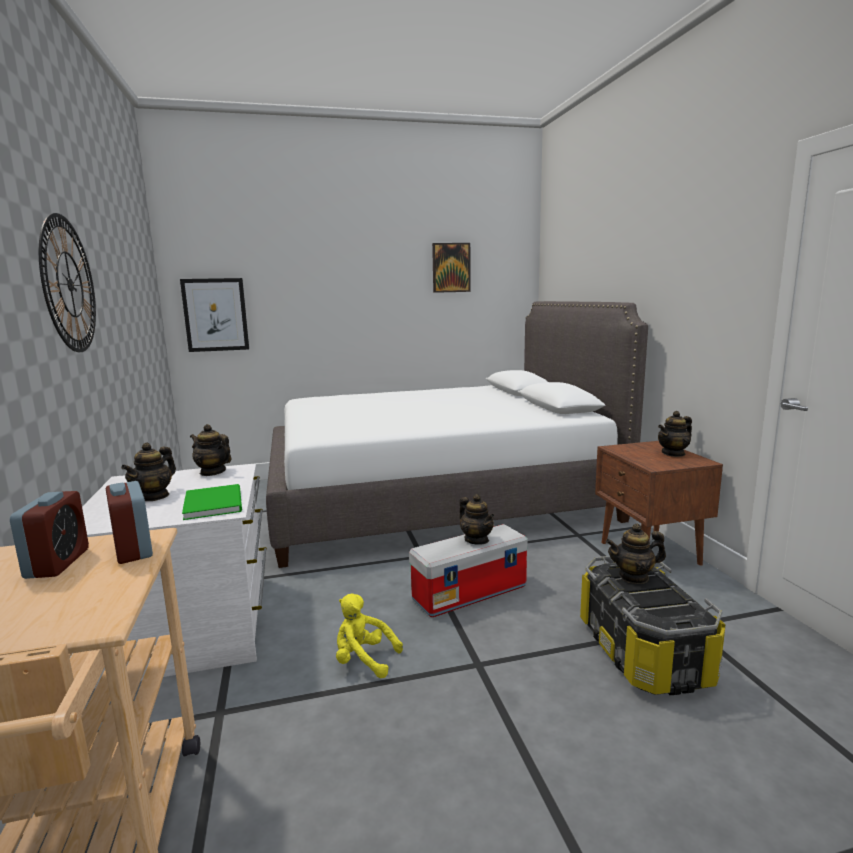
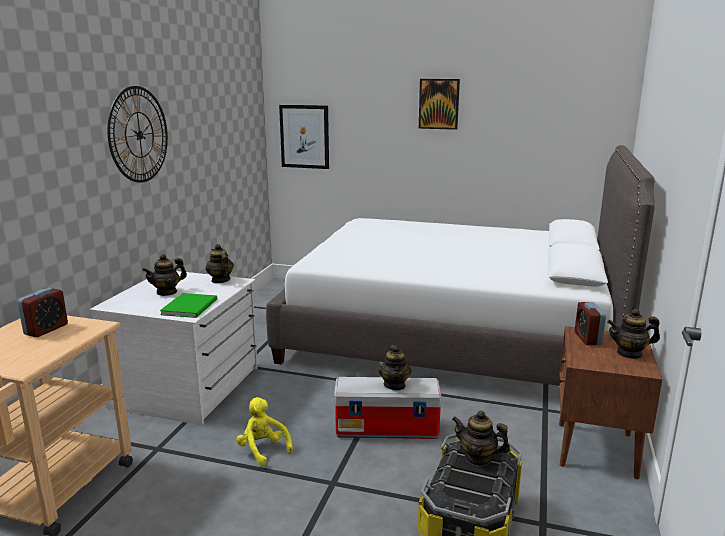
camera: 30 degrees right, 5 degrees up
alarm clock [106,481,153,564] -> alarm clock moved to [575,302,606,345]
picture [432,243,471,293] -> picture moved to [419,79,460,130]

